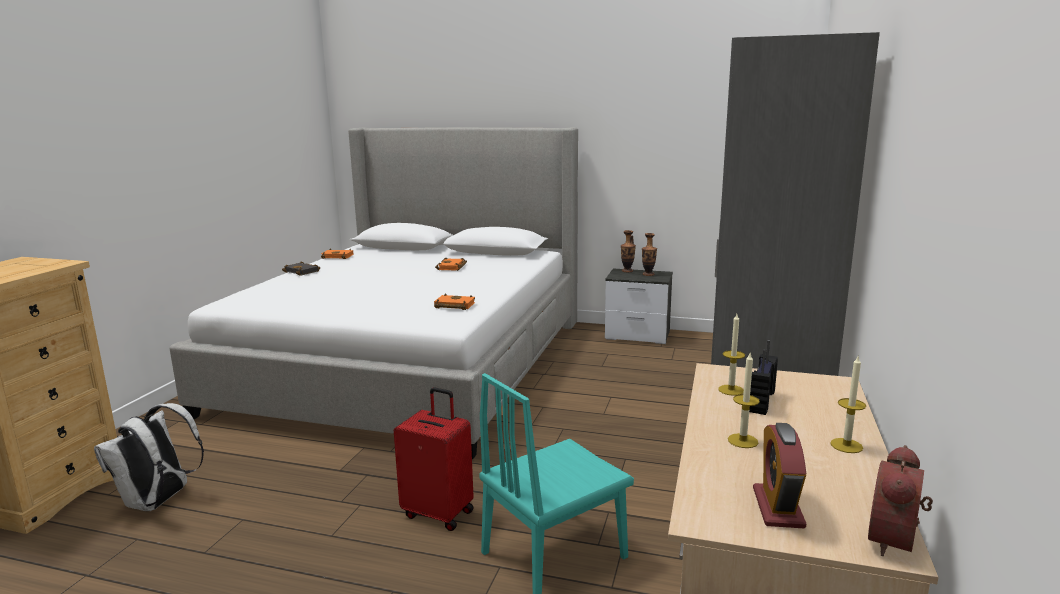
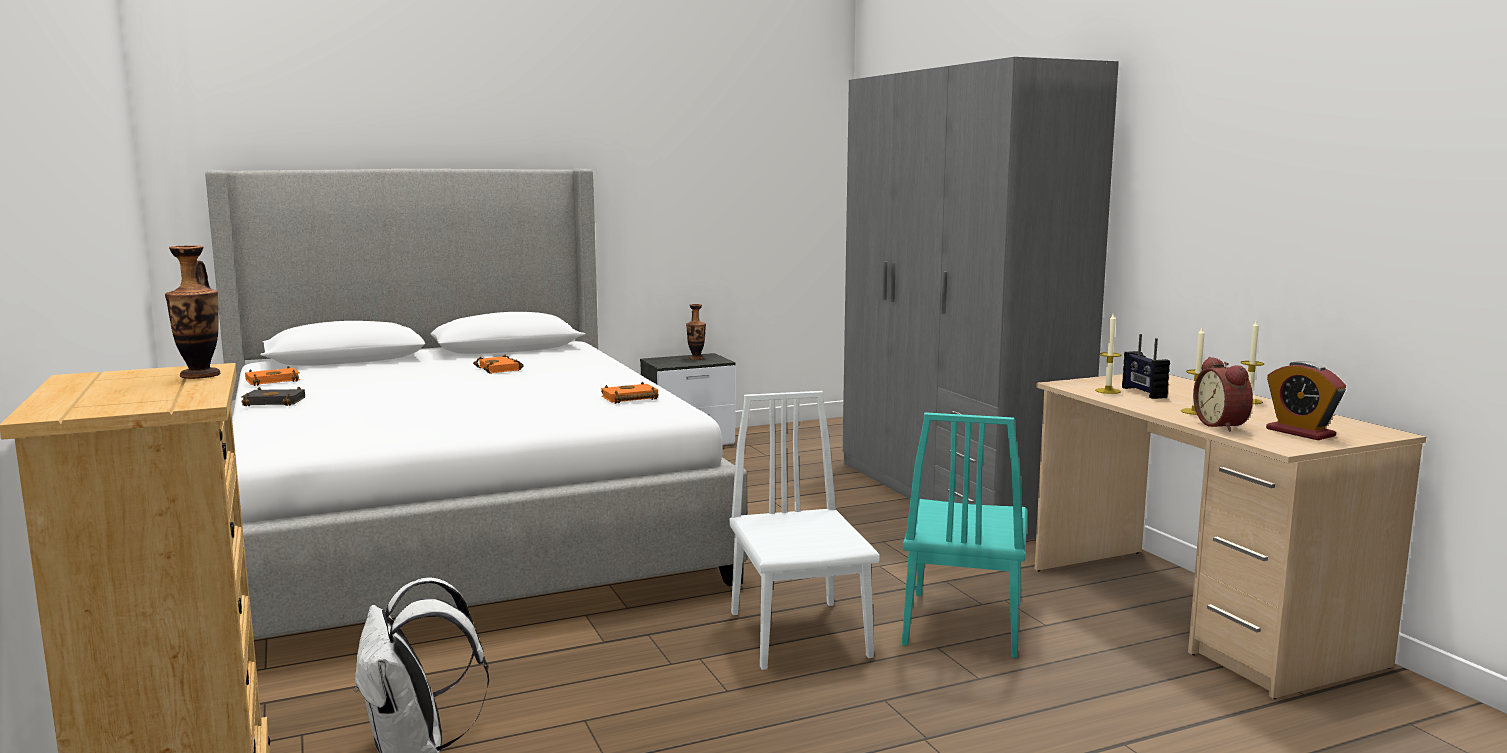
camera: 40 degrees left, 5 degrees down
red suitcase [394,387,474,531] -> white chair [729,391,880,670]
vase [621,230,636,272] -> vase moved to [165,246,220,379]
alarm clock [868,445,933,556] -> alarm clock moved to [1193,357,1253,432]

